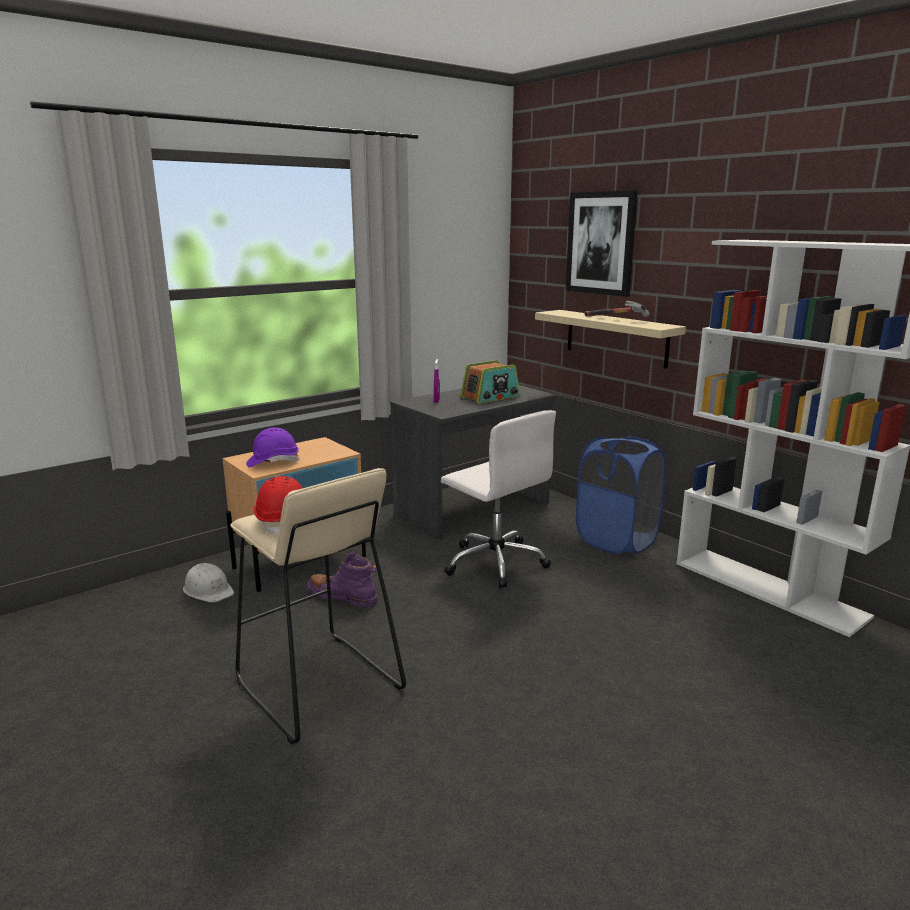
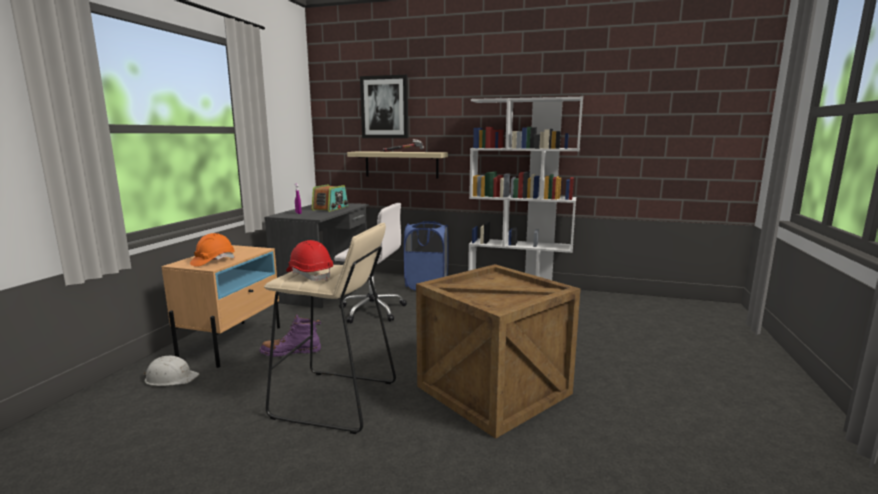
camera: 35 degrees left, 5 degrees down
purple hard hat [246,427,300,467] -> orange hard hat [190,233,235,267]
none -> crate [416,264,580,439]

